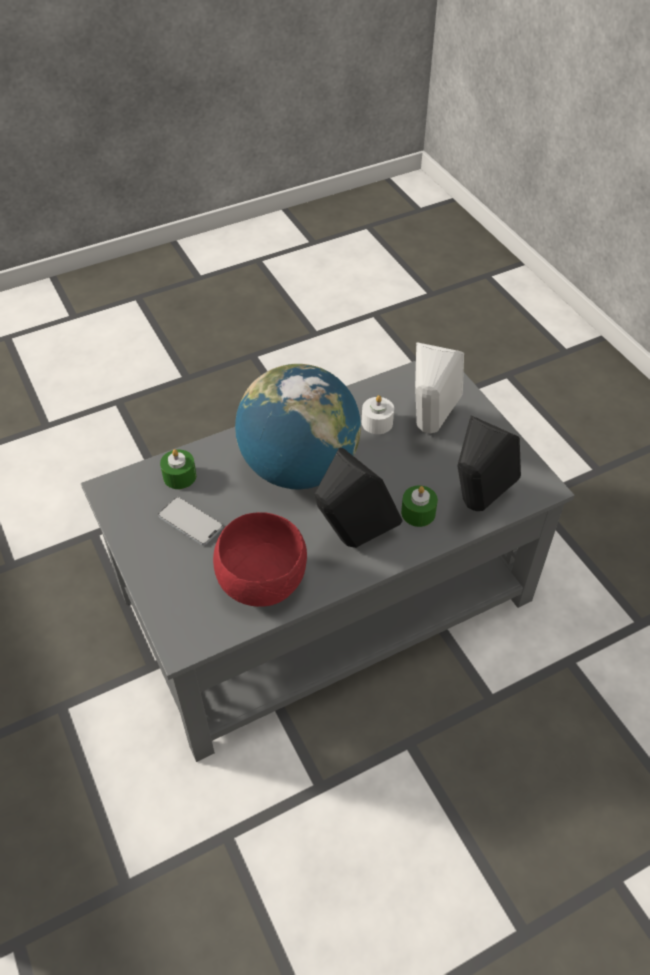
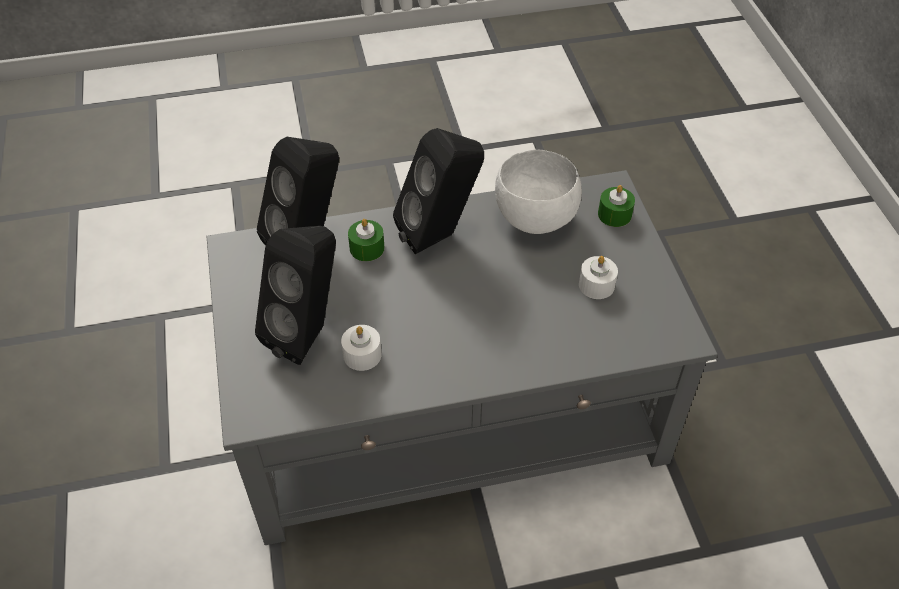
camera: 165 degrees left, 0 degrees up
phone [158,497,223,545] -> white candle [579,256,618,299]
green candle [160,449,196,489] -> green candle moved to [598,185,635,227]
red bowl [213,512,307,607] -> white bowl [495,150,582,234]
globe [235,364,361,490] -> none
white speaker [415,342,464,433] -> black speaker [255,226,336,365]

